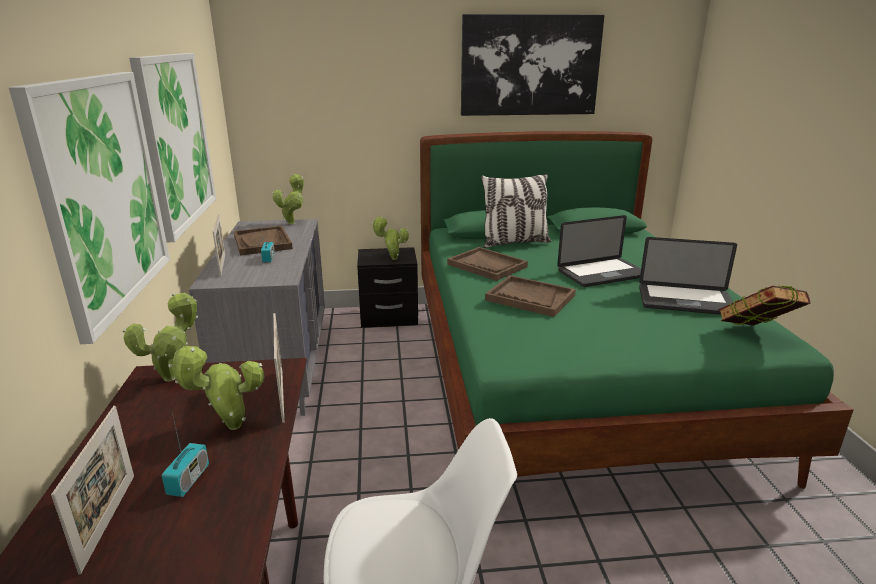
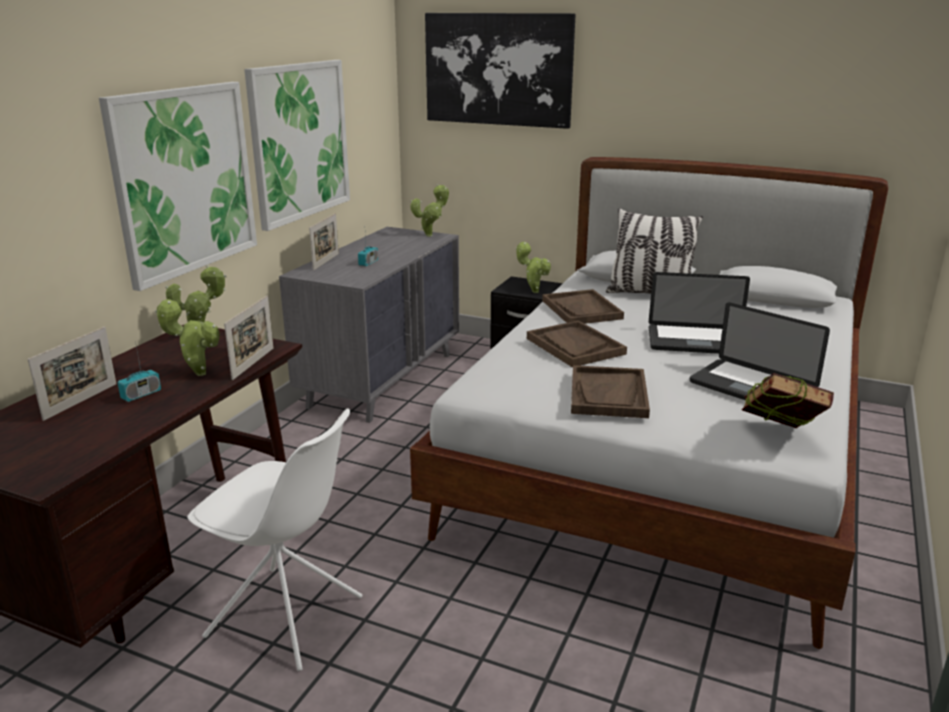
camera: 30 degrees right, 0 degrees up
brown tray [234,226,293,256] -> brown tray moved to [571,365,650,418]
green bed [420,131,854,489] -> white bed [410,157,888,649]
picture [461,14,605,116] -> picture moved to [425,13,576,129]

